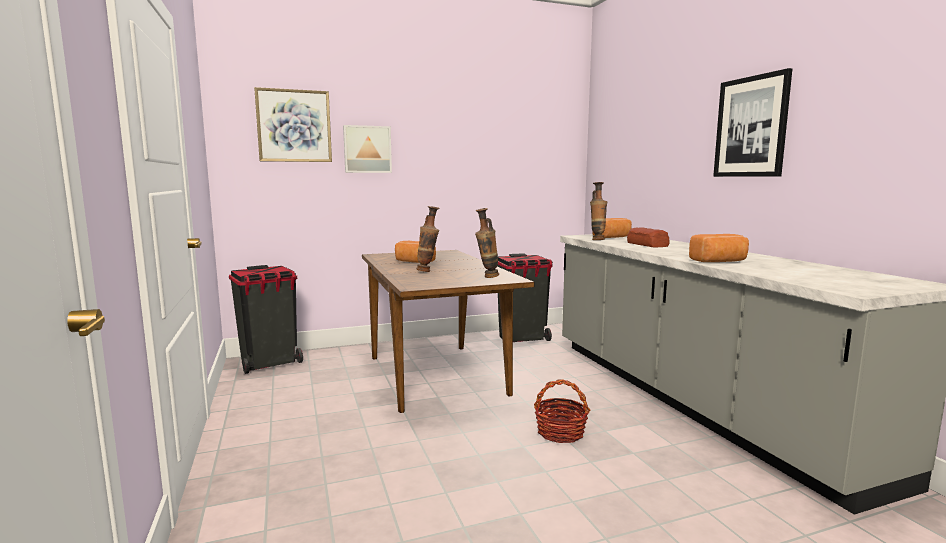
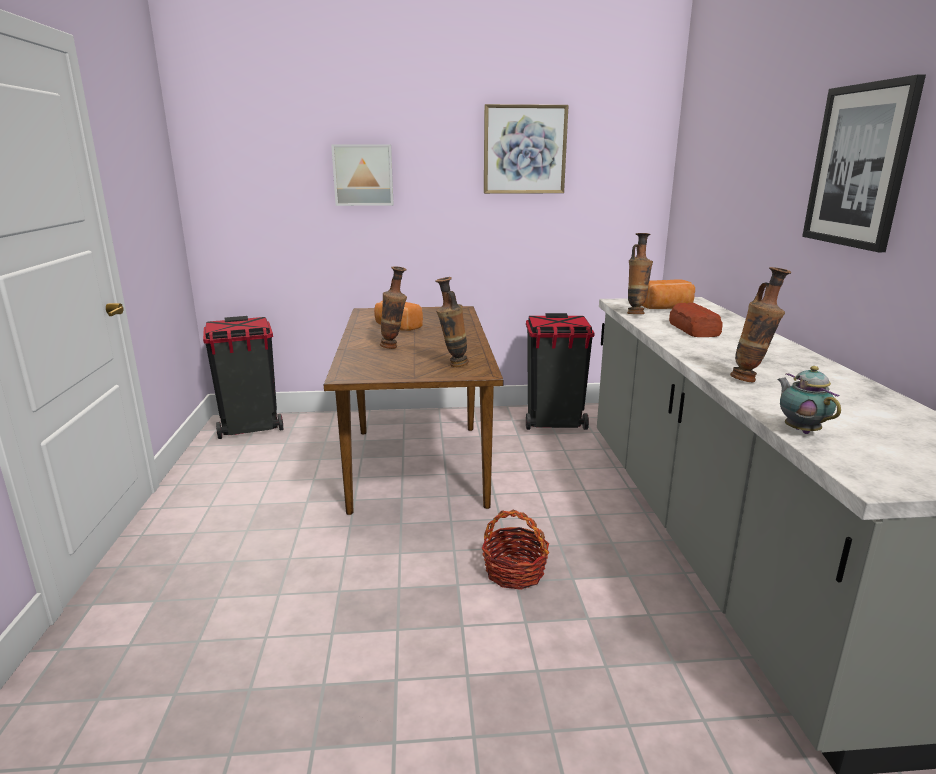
camera: 15 degrees right, 10 degrees up
picture [254,87,332,162] -> picture moved to [484,104,569,194]
bread [689,234,749,262] -> vase [730,267,791,382]
none -> teapot [778,366,841,434]

